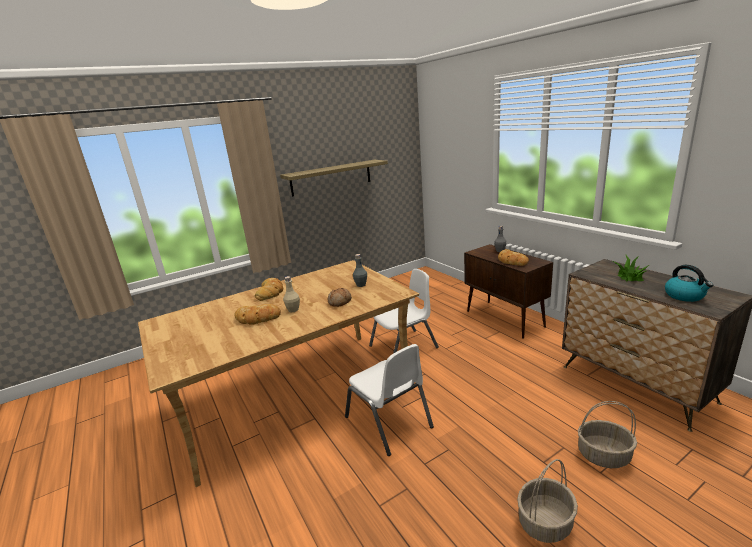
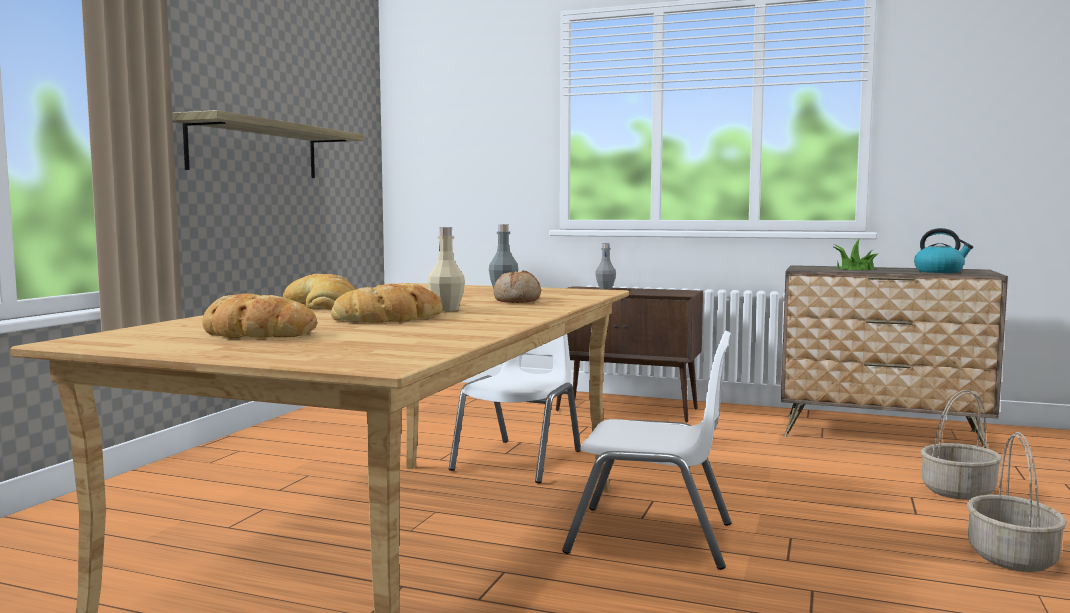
camera: 40 degrees left, 15 degrees down
bread [498,249,529,266] -> bread moved to [202,294,317,338]

